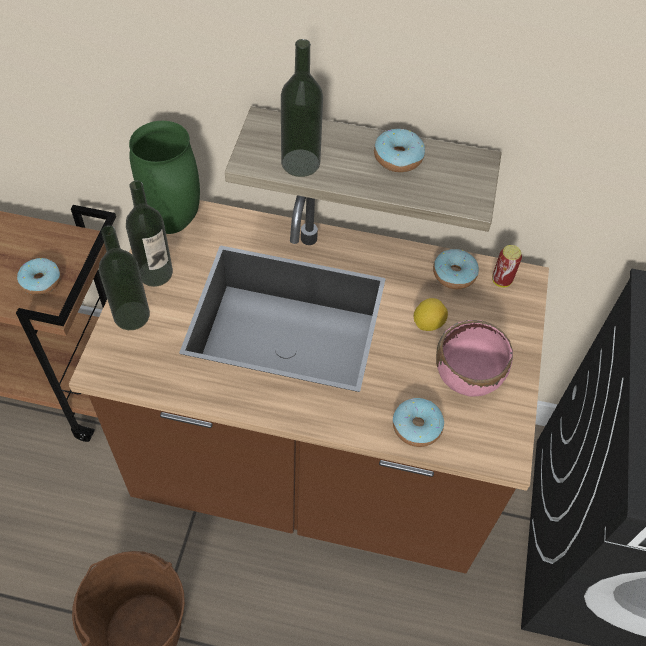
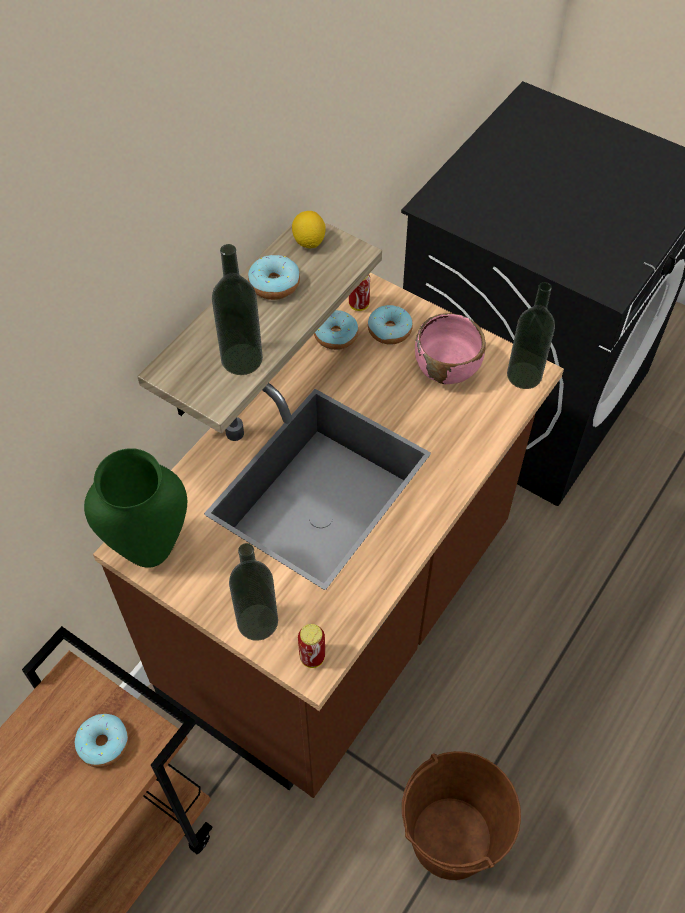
camera: 65 degrees left, 0 degrees up
bottle [126,180,173,287] -> bottle moved to [507,282,555,389]
donut [393,398,444,447] -> donut moved to [368,305,413,345]
lemon [414,298,448,331] -> lemon moved to [292,211,326,248]
none -> can [298,624,325,668]

